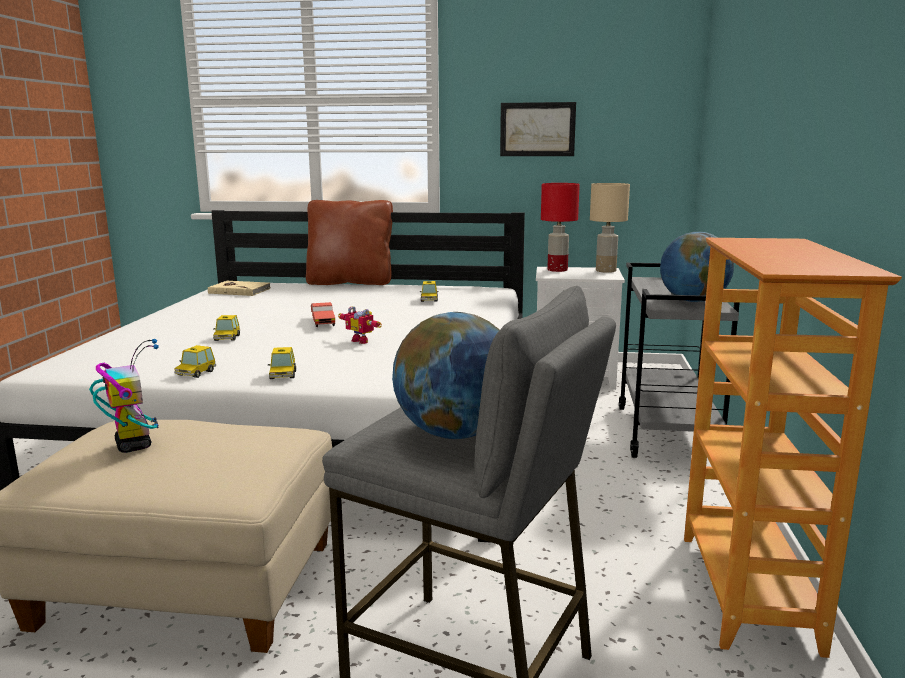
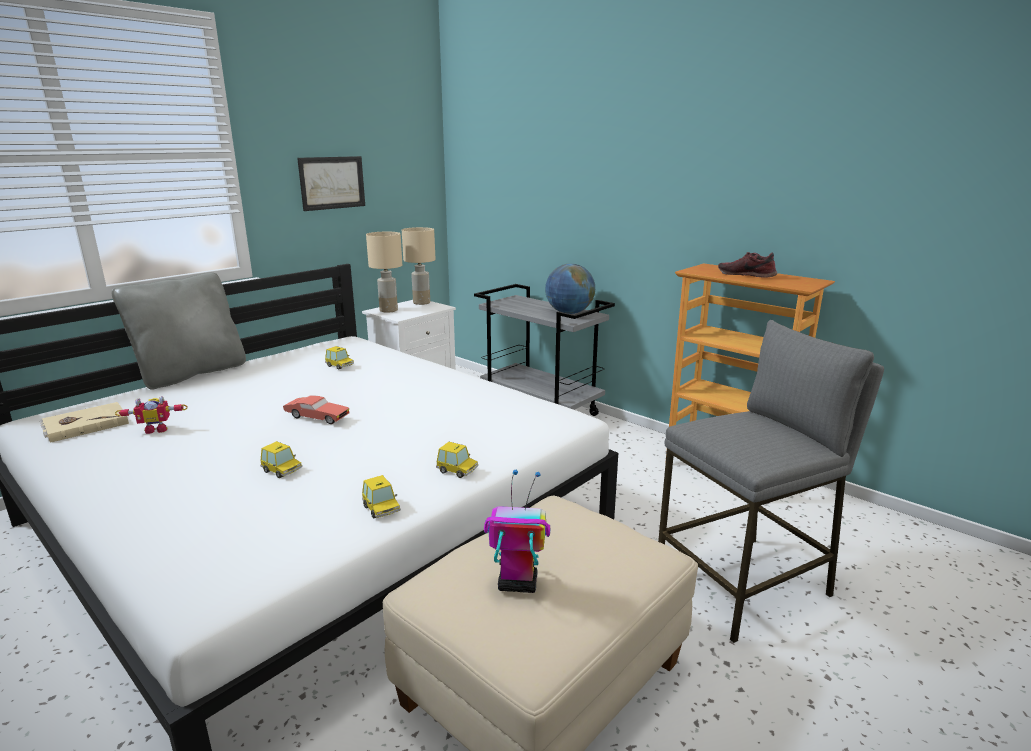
camera: 55 degrees left, 5 degrees up
brown pillow [306,200,393,285] -> grey pillow [111,272,246,390]
toy robot [338,306,382,344] -> toy robot moved to [115,396,188,434]
globe [392,312,500,439] -> none
red table lamp [541,183,580,272] -> beige table lamp [366,232,402,313]
none -> shoe [718,252,777,278]

